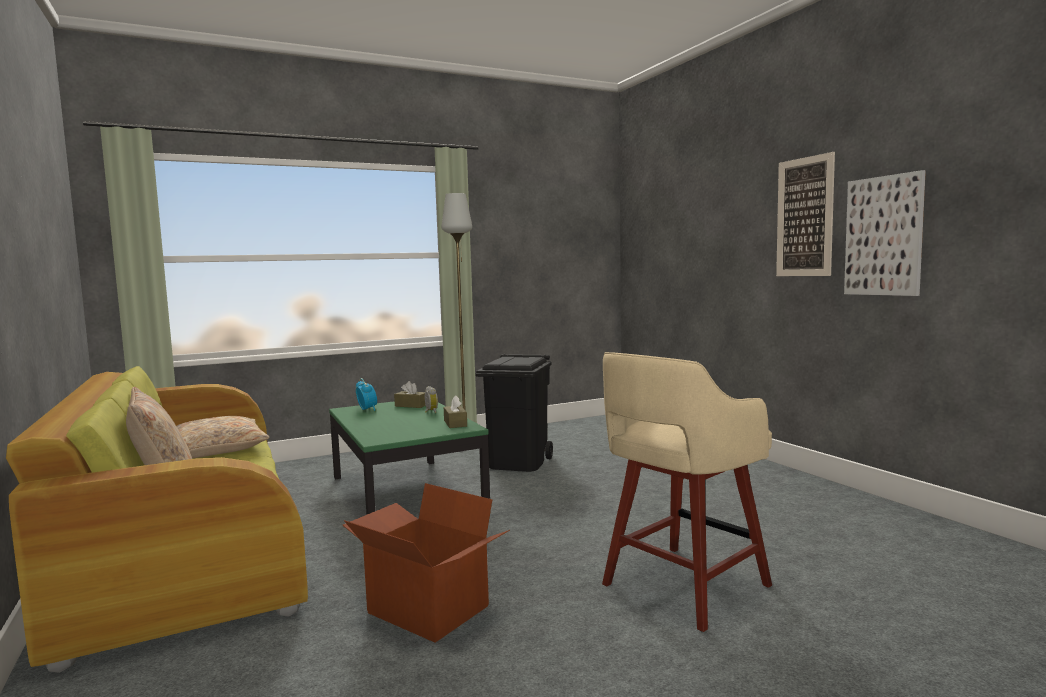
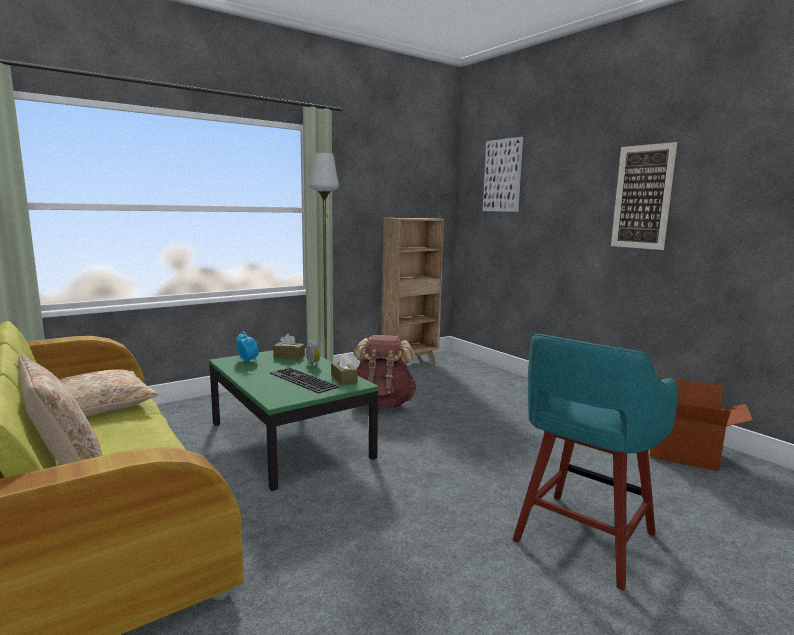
camera: 10 degrees left, 5 degrees up
cardboard box [343,483,510,643] -> cardboard box moved to [650,376,753,471]
black trash can [475,354,553,472] -> brown backpack [353,335,417,408]
beige stool [602,352,772,632] -> turquoise stool [512,334,677,591]
picture [844,170,926,296] -> picture moved to [483,137,523,212]
none -> keyboard [270,368,339,393]
none -> brown bookcase [382,218,444,364]

